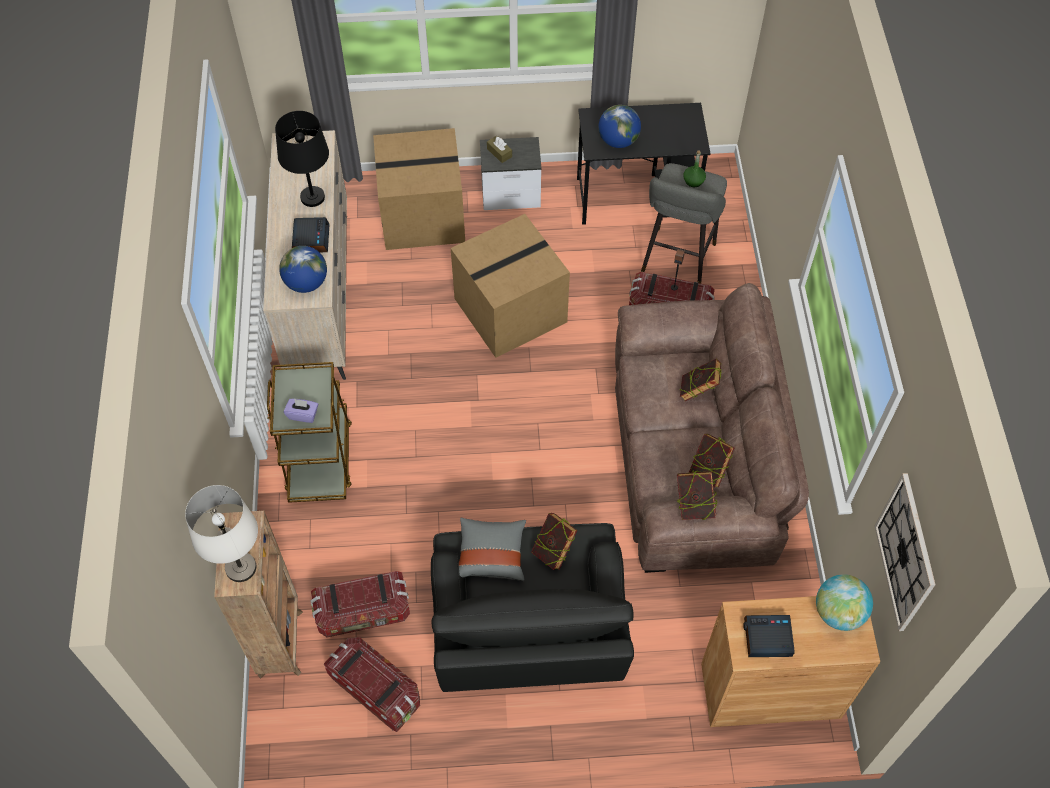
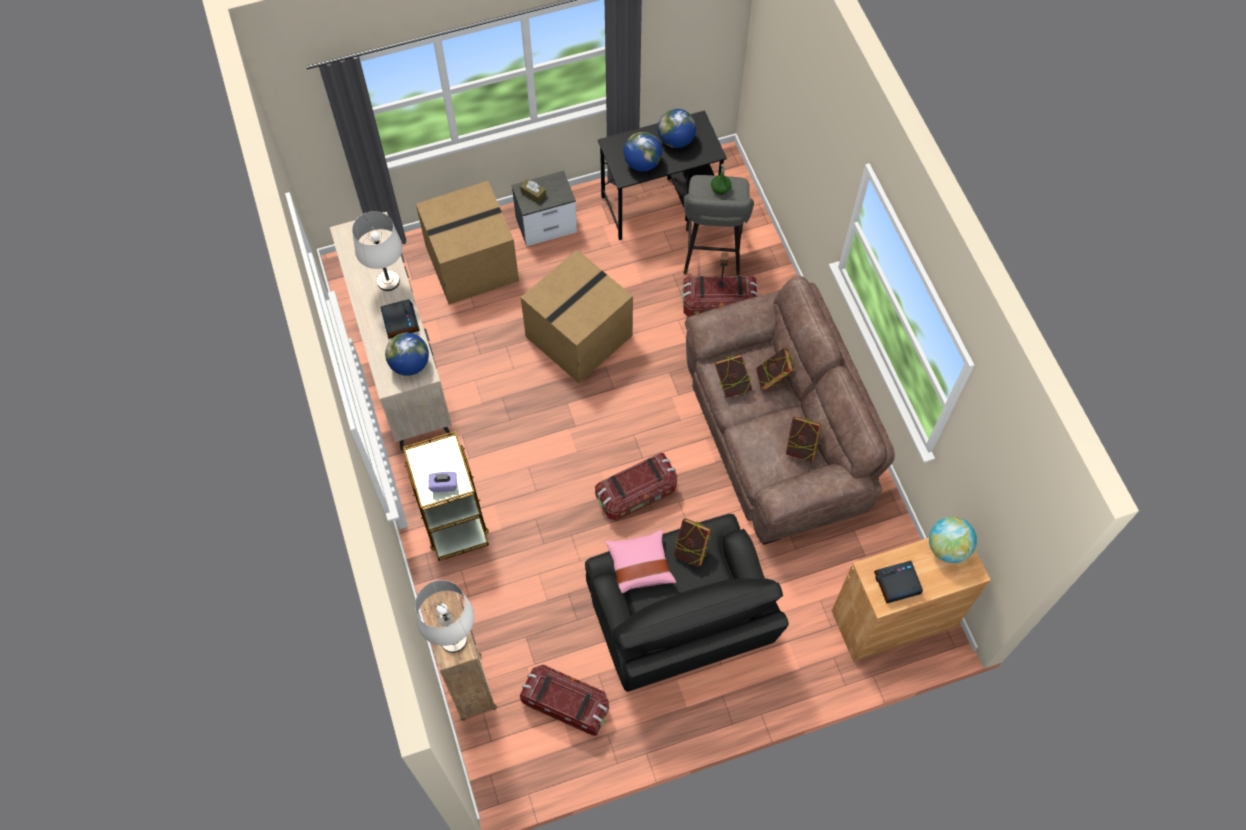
camera: 15 degrees left, 5 degrees up
black table lamp [275,111,329,207] -> white table lamp [352,211,403,291]
storage box [310,571,410,637] -> storage box moved to [595,453,677,521]
grey pillow [459,518,526,581] -> pink pillow [606,529,676,593]
book [677,471,717,520] -> book moved to [715,354,752,398]
wall clock [874,473,936,631] -> none
none -> globe [658,109,696,148]

